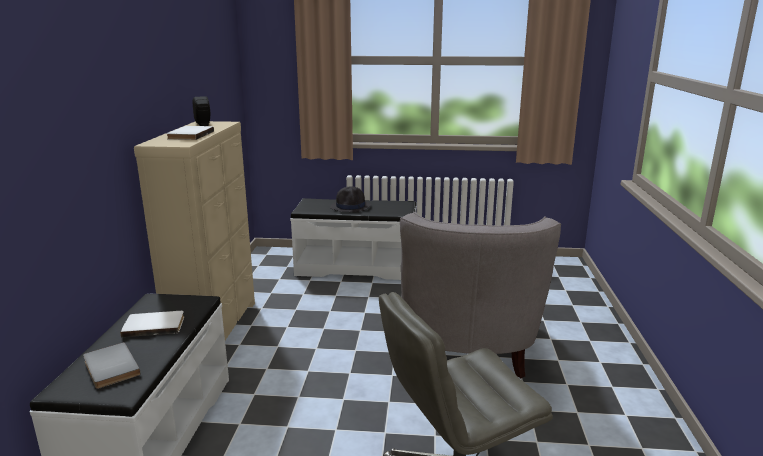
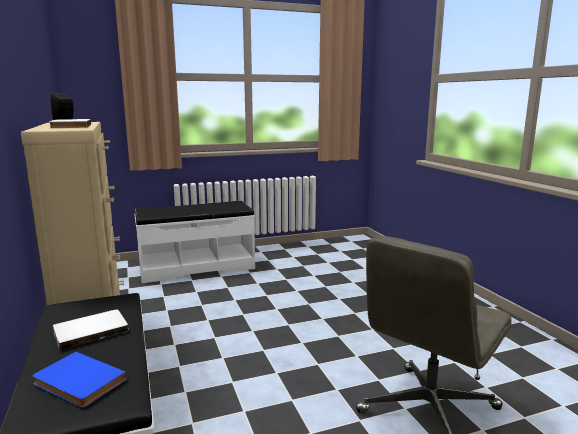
camera: 25 degrees left, 5 degrees down
grey book [83,342,141,389] -> blue book [33,352,127,408]
black hat [330,186,371,212] -> none
grey armchair [400,212,561,378] -> none

